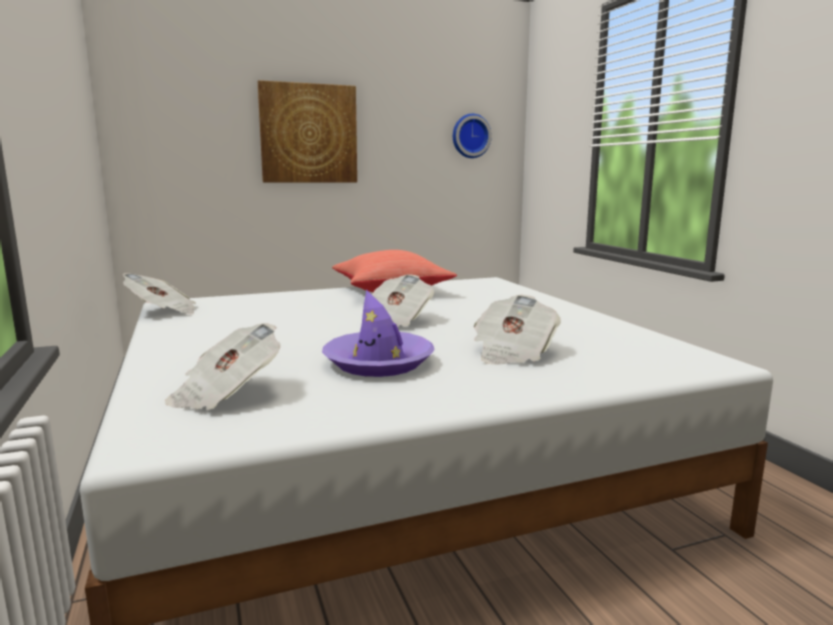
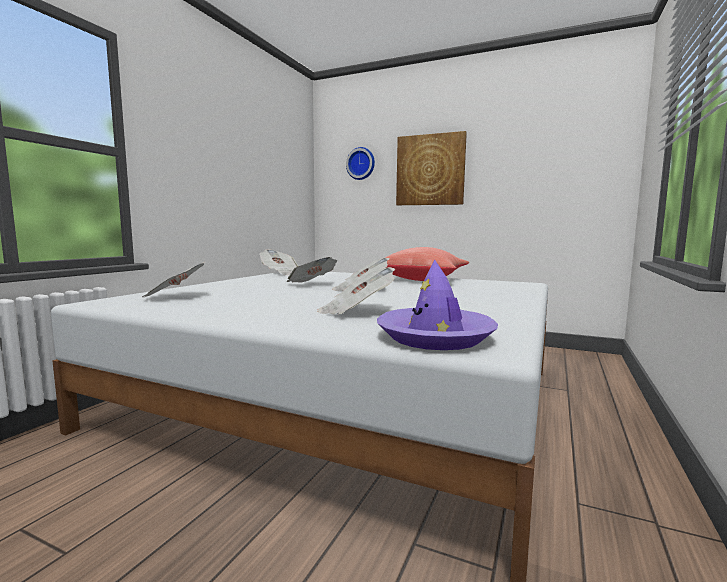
camera: 45 degrees right, 5 degrees down
purple hat [322,290,435,377] -> purple hat moved to [377,260,498,350]
wall clock [453,114,492,158] -> wall clock moved to [346,147,375,180]
none -> newspaper [286,257,337,283]

